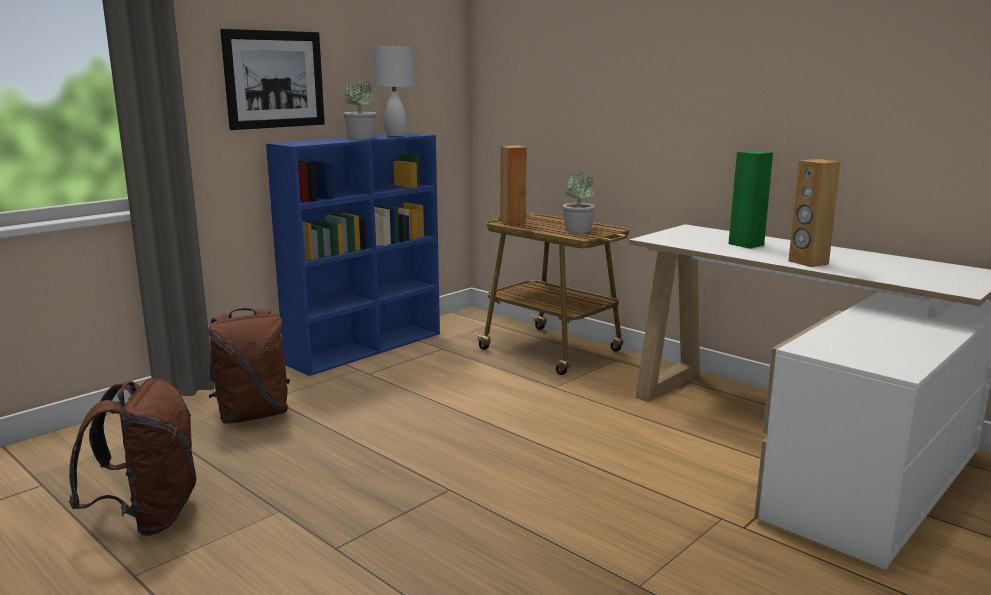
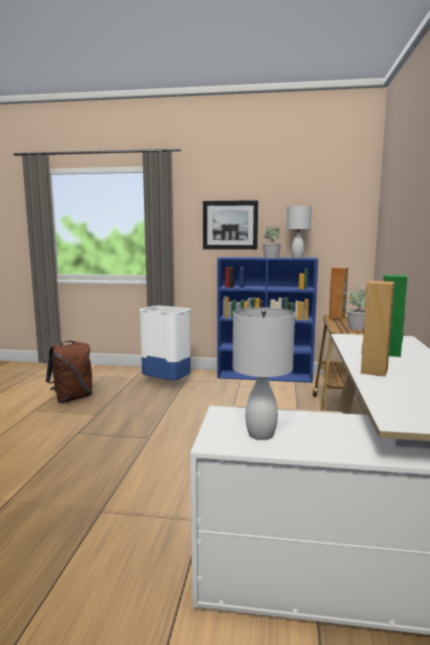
camera: 55 degrees right, 5 degrees down
brown backpack [209,308,290,424] -> white trash can [139,306,191,380]
none -> white table lamp [233,307,295,440]

